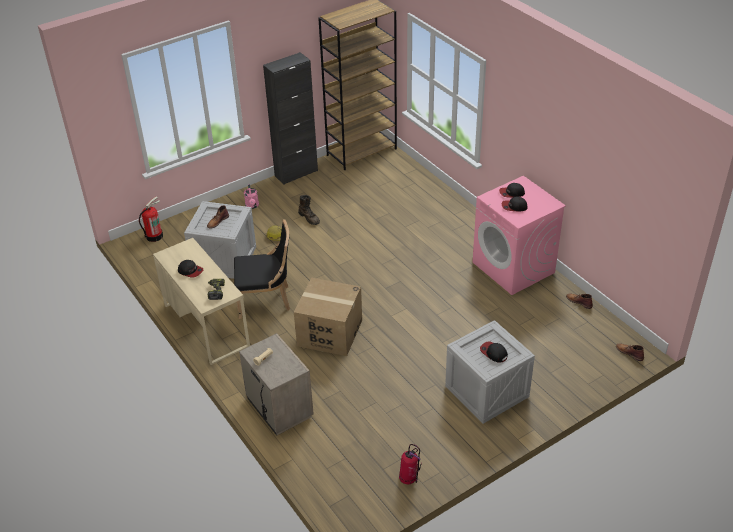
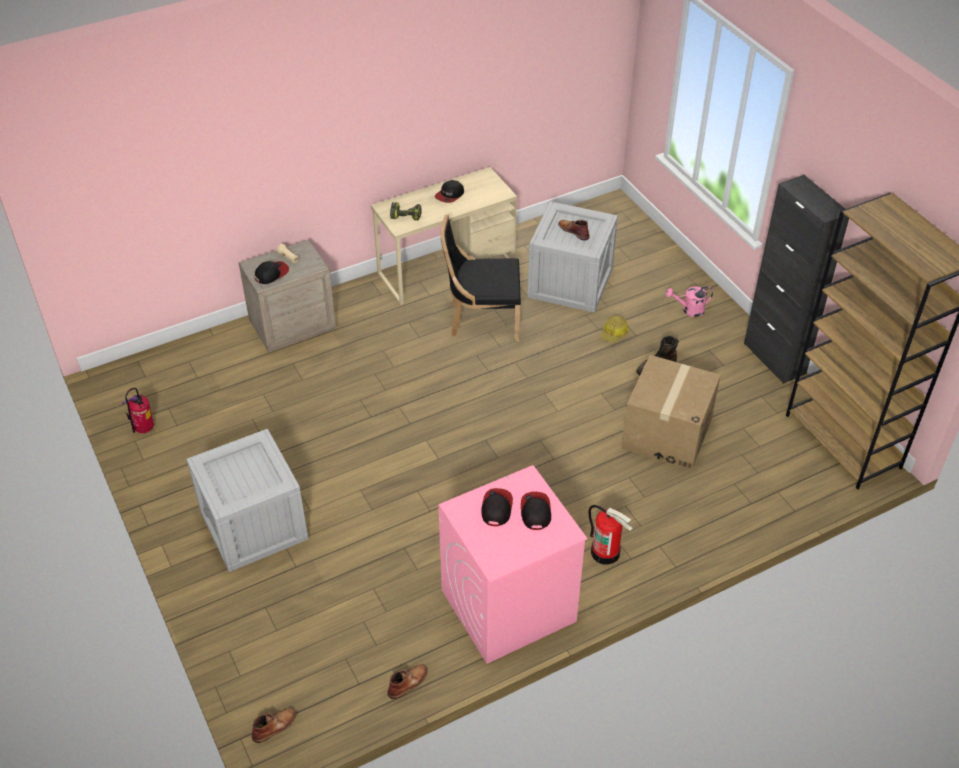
camera: 95 degrees right, 5 degrees up
fire extinguisher [139,197,163,242] -> fire extinguisher moved to [588,505,633,565]
black chair [234,219,290,319] -> black chair turned 90 degrees clockwise [440,214,521,341]
cardboard box [294,277,362,356] -> cardboard box moved to [621,355,721,470]
cap [480,341,508,363] -> cap moved to [255,261,289,284]

